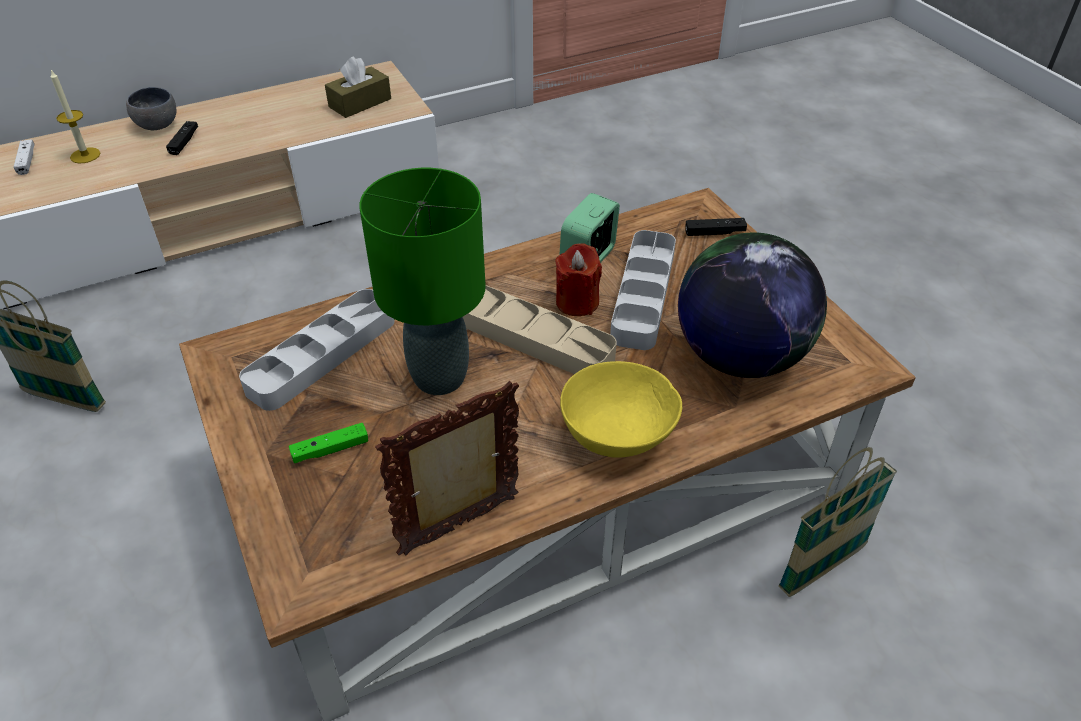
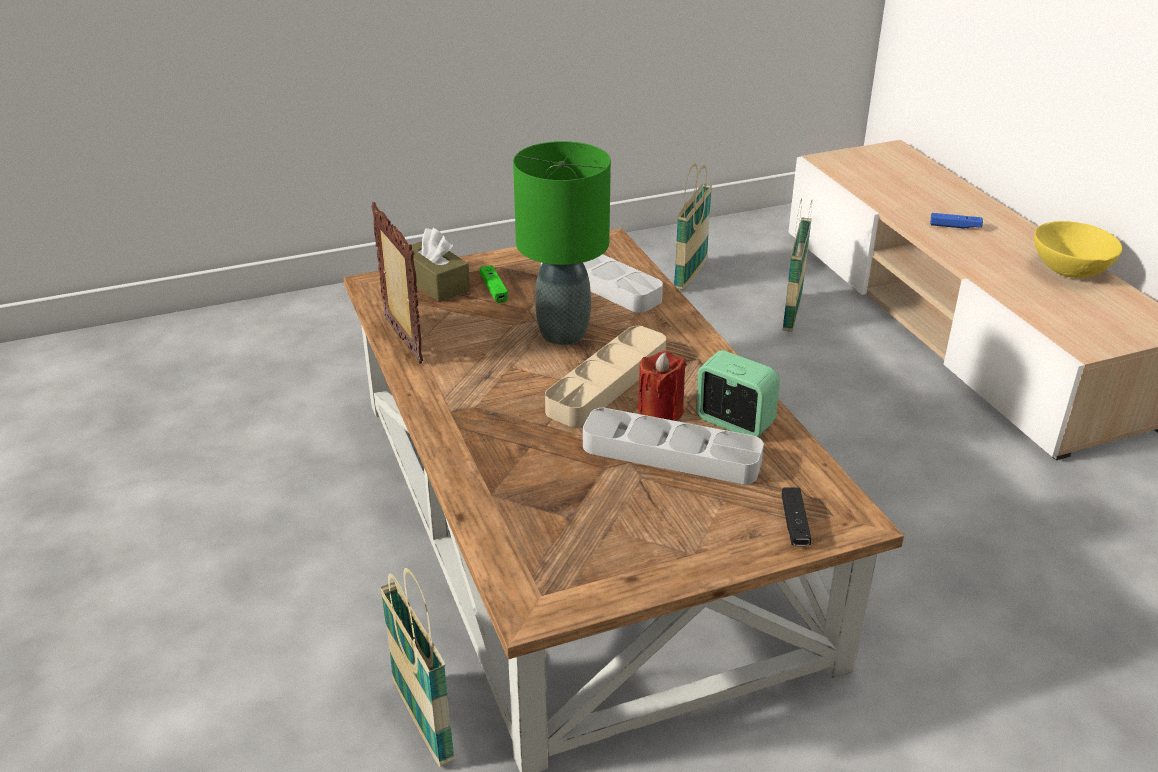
camera: 95 degrees right, 10 degrees down
white game controller [14,139,35,175] -> none
candle [50,70,101,164] -> none
grey bowl [126,87,176,130] -> none
black game controller [166,121,198,155] -> blue game controller [930,213,983,229]
brown tissue box [325,56,391,118] -> brown tissue box moved to [412,228,470,302]
yellow bowl [560,361,682,458] -> yellow bowl moved to [1034,221,1122,278]
globe [678,232,827,378] -> none
none -> basket [783,198,812,332]

